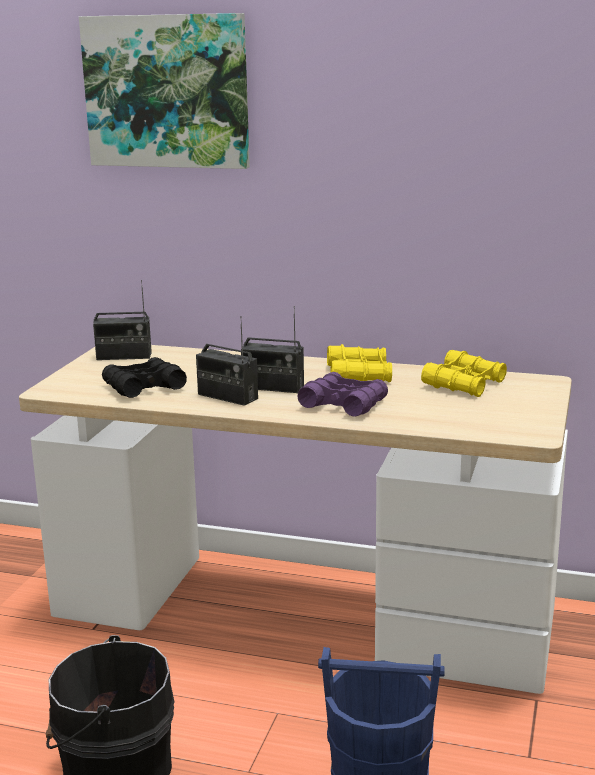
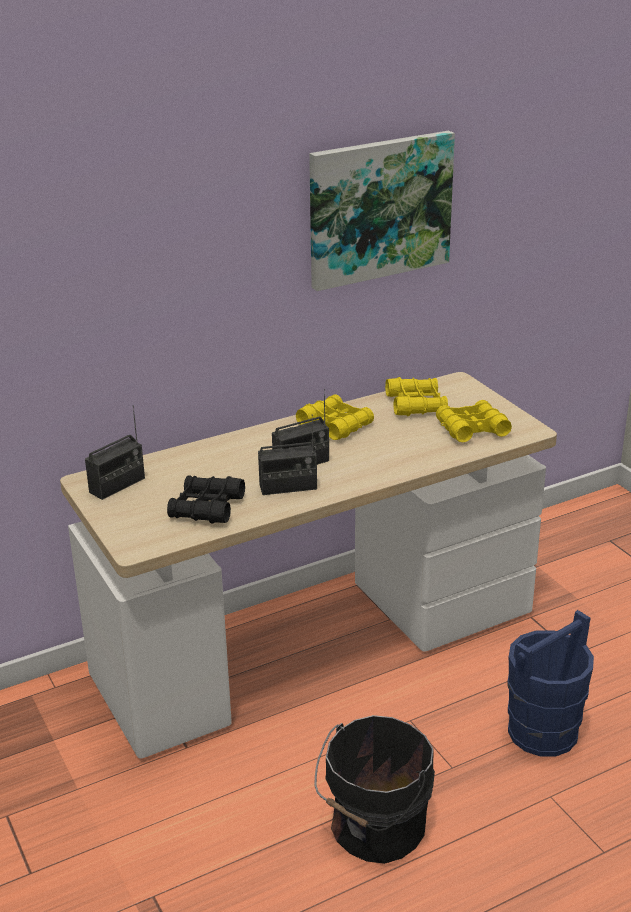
camera: 45 degrees left, 10 degrees up
picture [79,13,250,169] -> picture moved to [309,131,455,291]
purple binoculars [298,372,388,417] -> none
none -> yellow binoculars [436,400,512,442]

